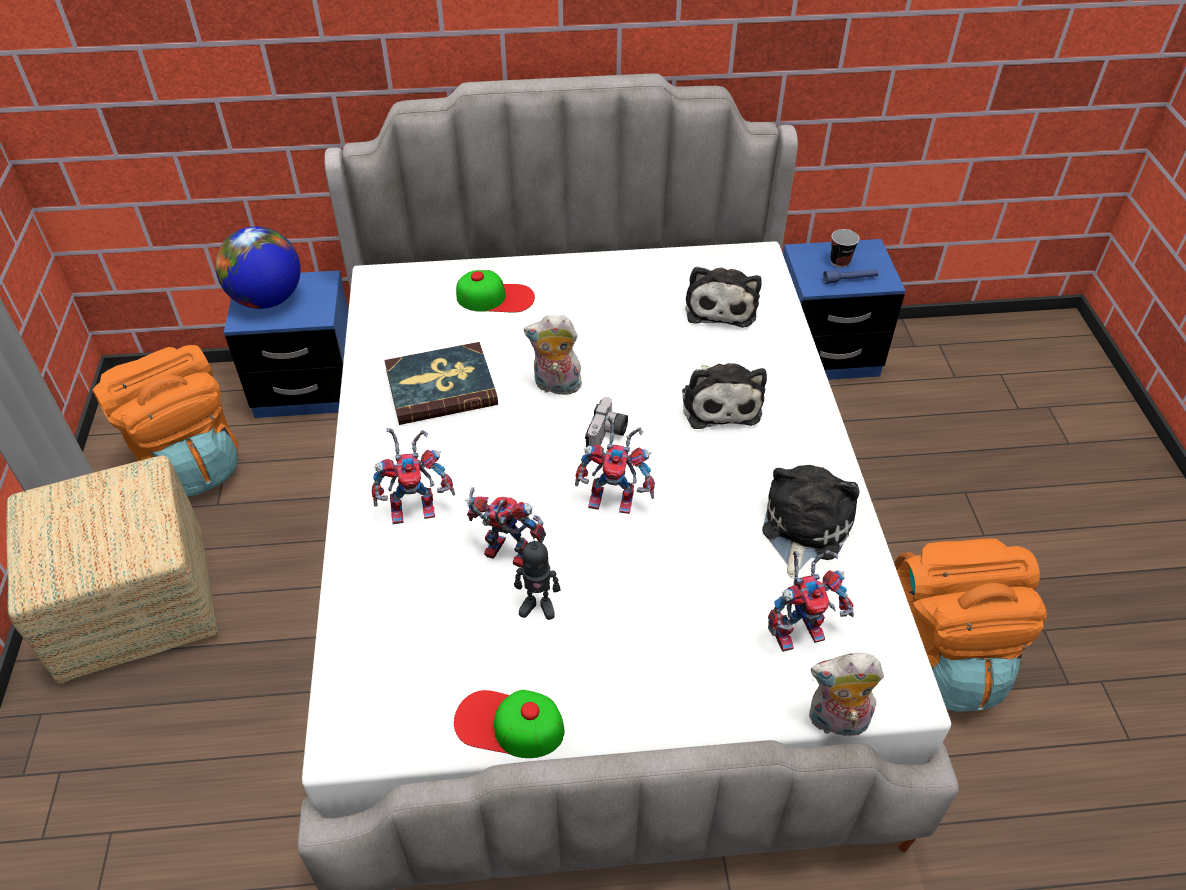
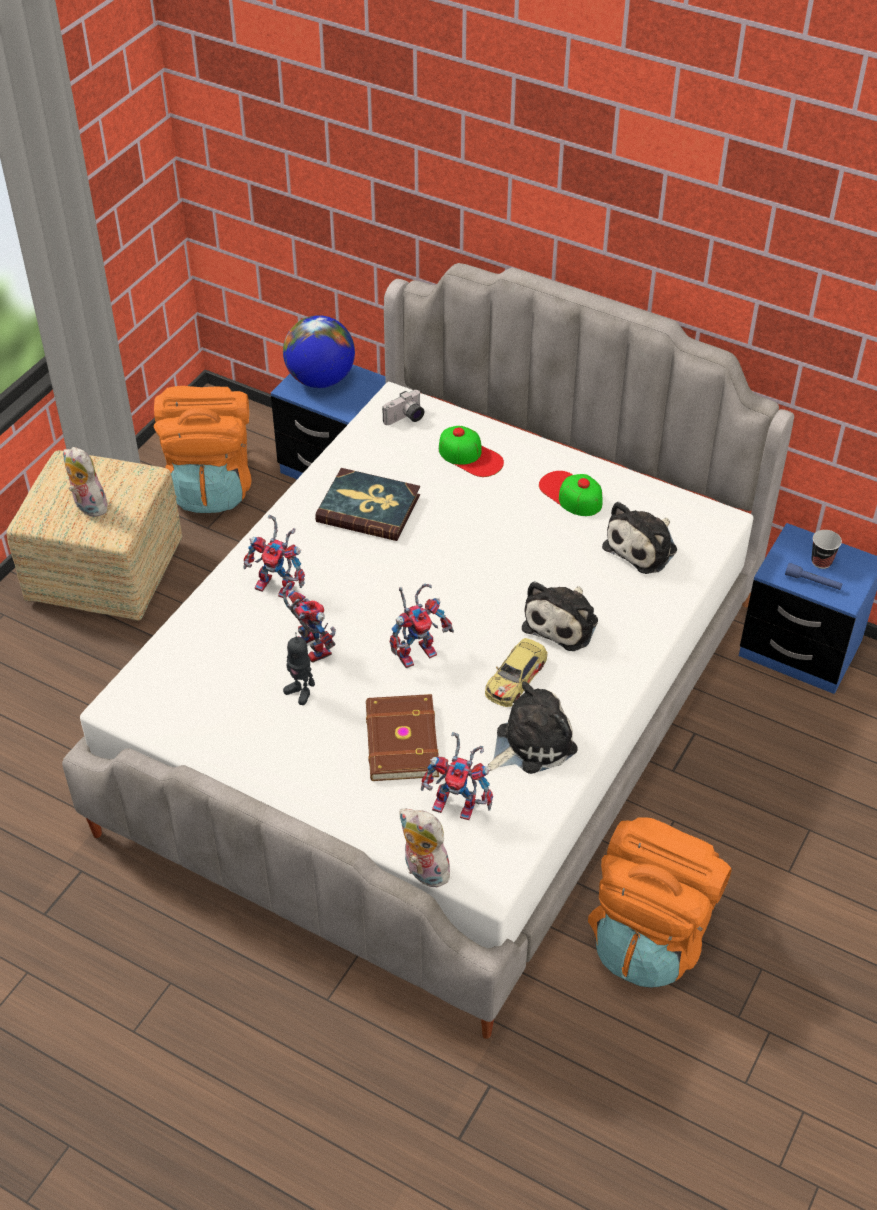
camera: 35 degrees right, 0 degrees up
cap [454,690,565,758] -> cap moved to [539,471,602,516]
plush toy [524,315,582,395] -> plush toy moved to [63,447,108,517]
toy robot [575,416,655,514] -> toy robot turned 75 degrees counterclockwise [390,584,454,668]
camera [585,397,628,447] -> camera moved to [382,390,424,425]
none -> brown book [366,694,439,781]
none -> toy car [485,638,548,707]

